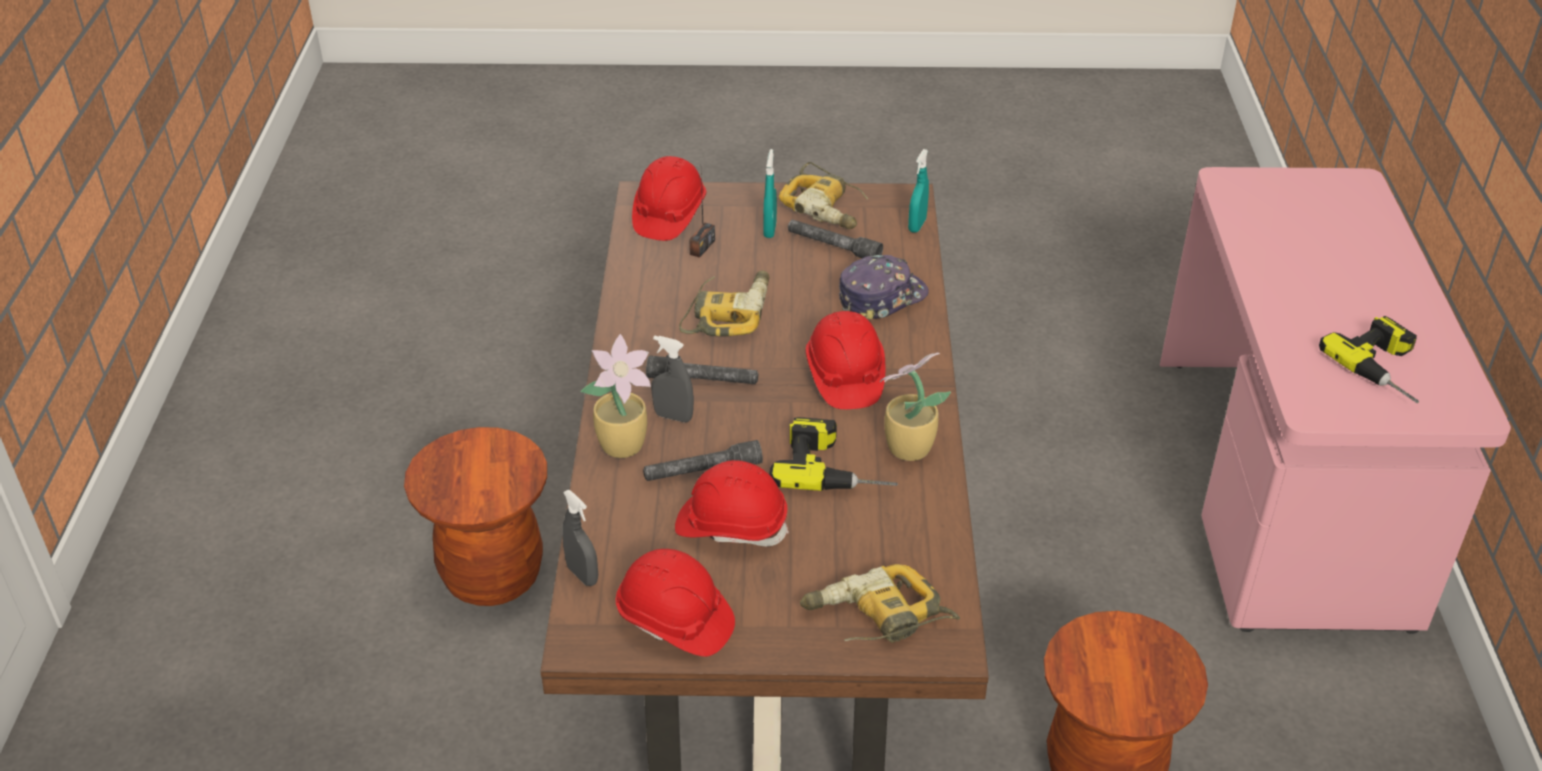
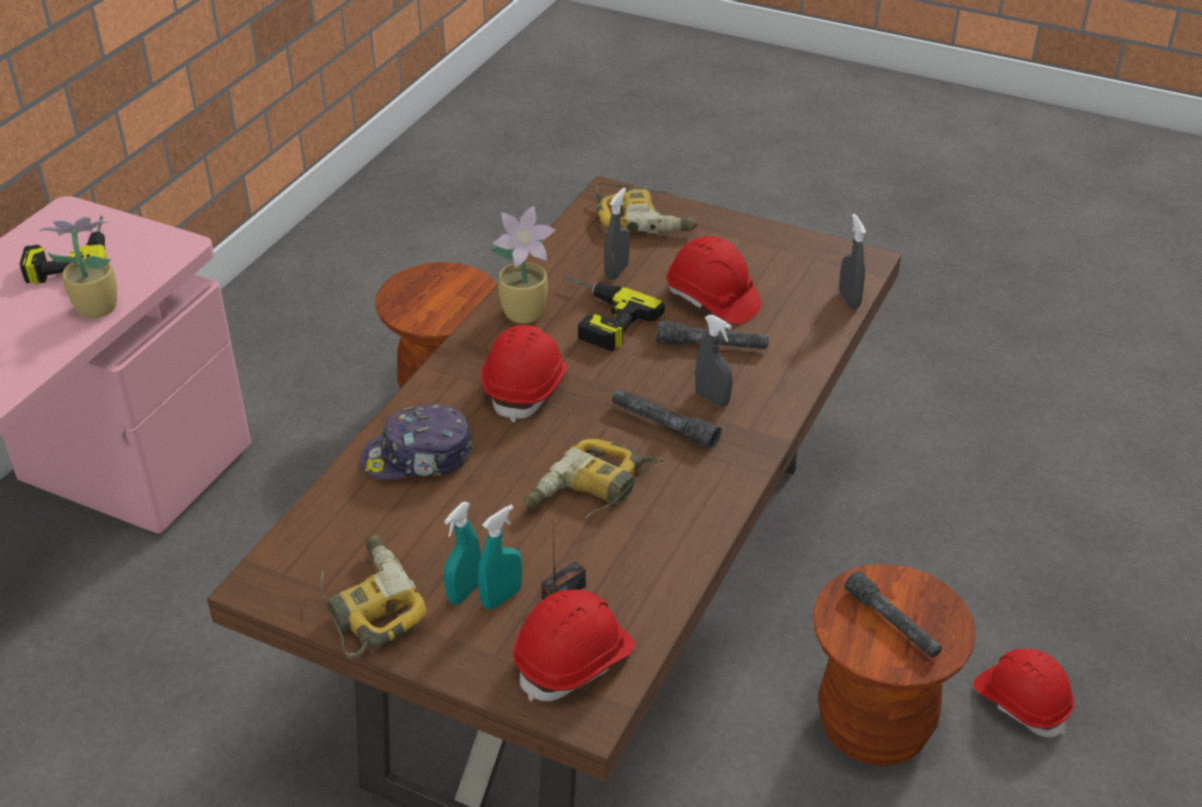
camera: 155 degrees left, 0 degrees up
potted plant [580,334,651,458] -> potted plant moved to [39,217,117,318]
red hard hat [616,549,735,657] -> red hard hat moved to [973,649,1074,737]
grey flashlight [788,220,883,258] -> grey flashlight moved to [844,571,942,658]
turquoise spray bottle [908,149,929,233] -> turquoise spray bottle moved to [478,505,522,609]
none -> grey spray bottle [604,188,630,280]

